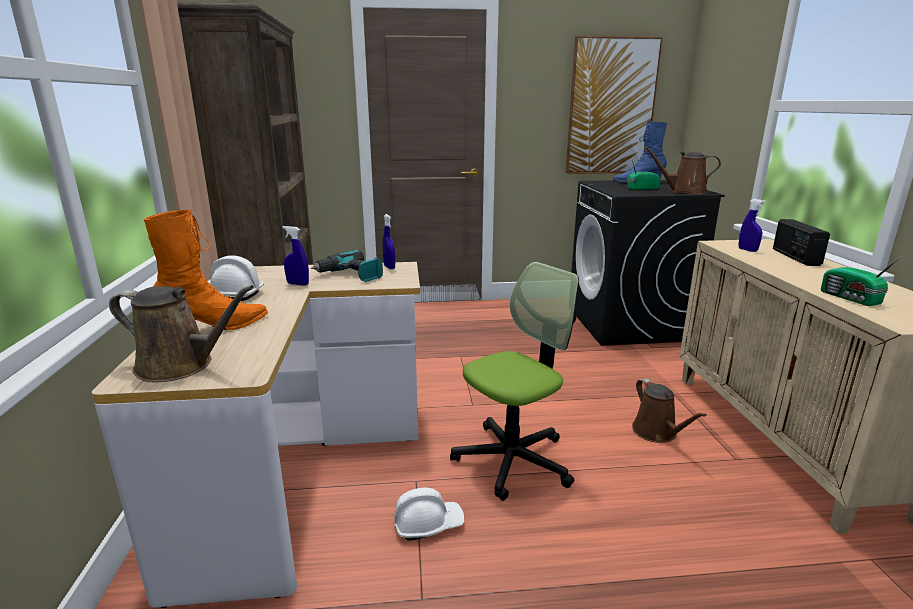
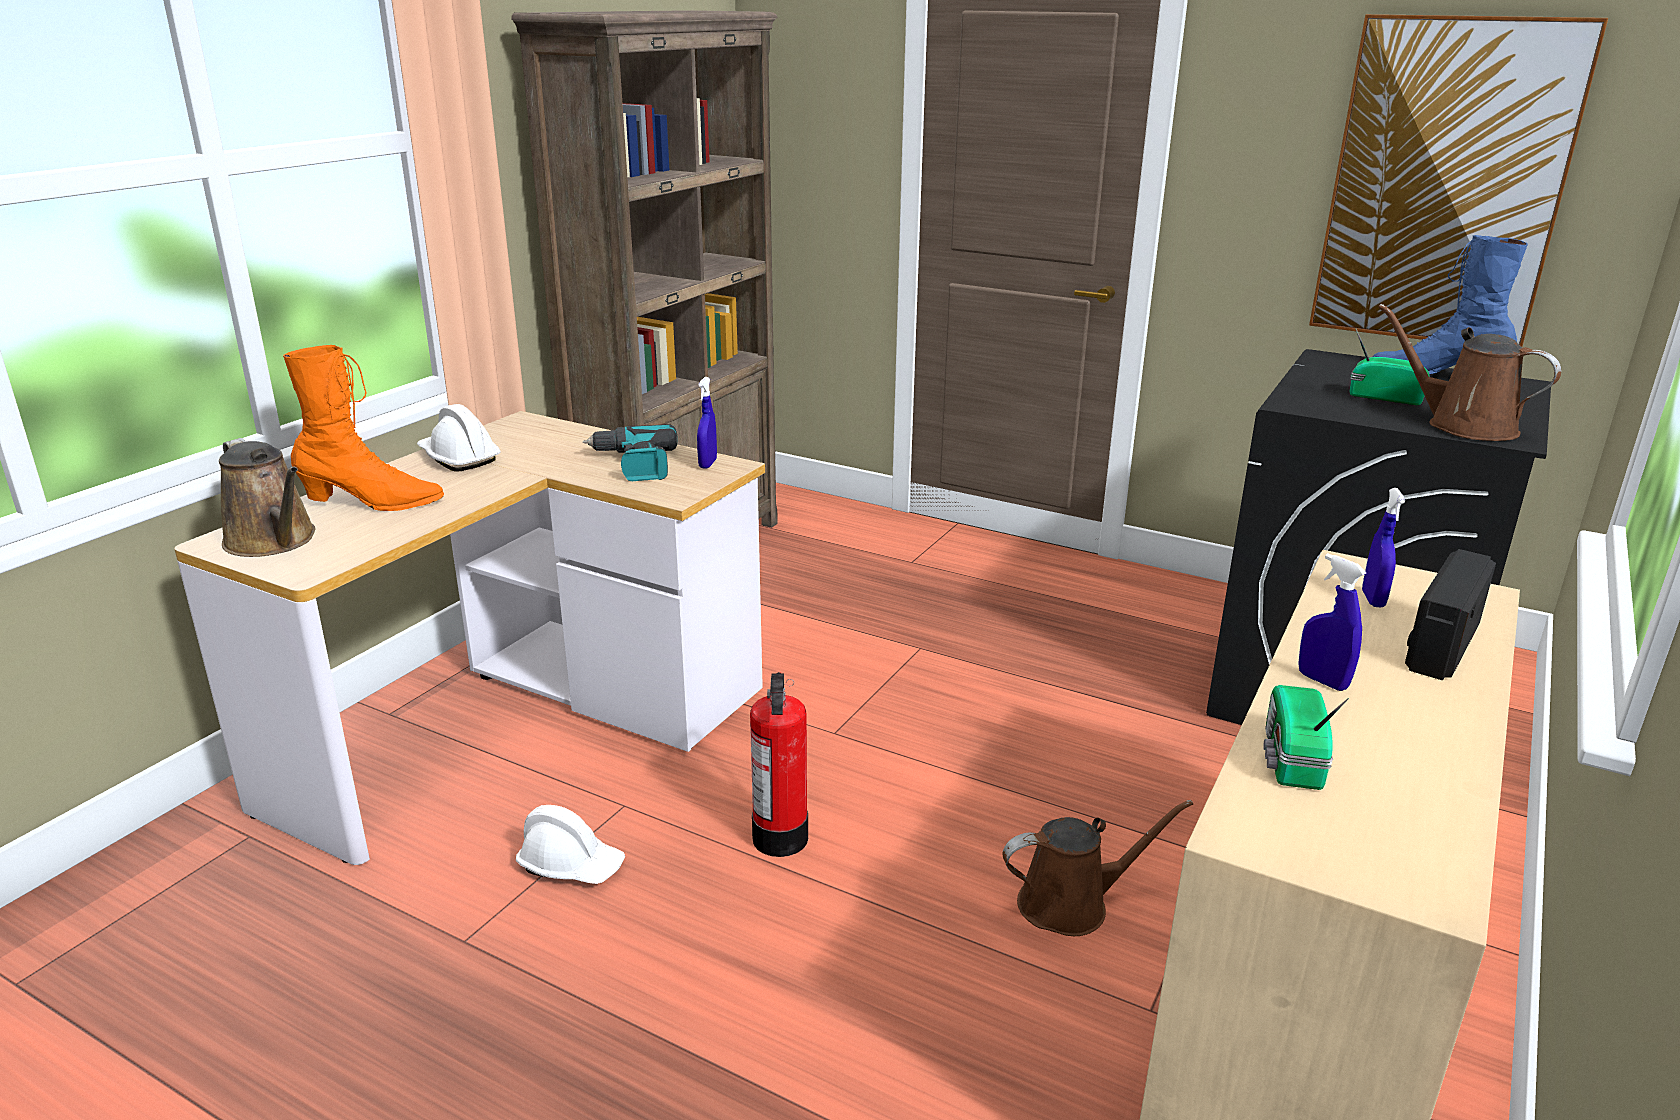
camera: 35 degrees right, 5 degrees up
blue spray bottle [283,226,309,286] -> blue spray bottle moved to [1298,553,1366,691]
office chair [450,262,579,501] -> fire extinguisher [750,672,808,857]
brown watering can [632,378,707,443] -> brown watering can turned 120 degrees counterclockwise [1002,800,1193,936]

